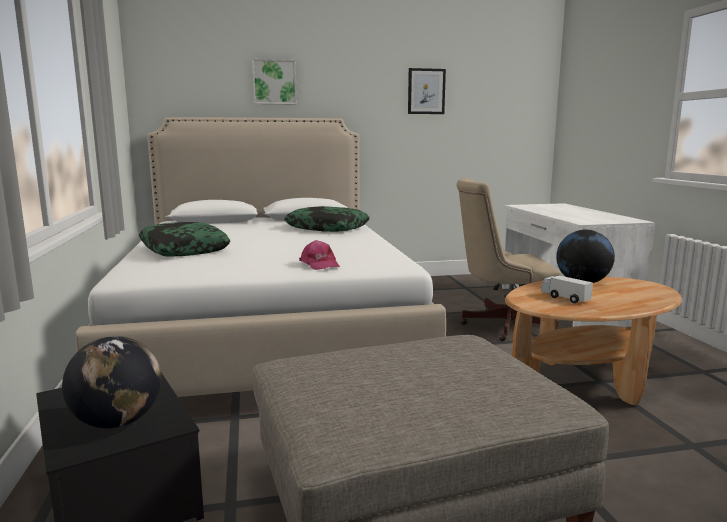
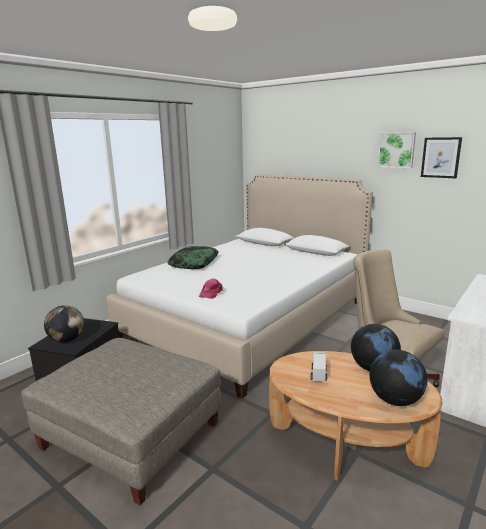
camera: 50 degrees right, 5 degrees up
picture [252,59,297,105] -> picture moved to [377,132,416,168]
pillow [284,206,370,232] -> none
none -> globe [370,350,427,406]

